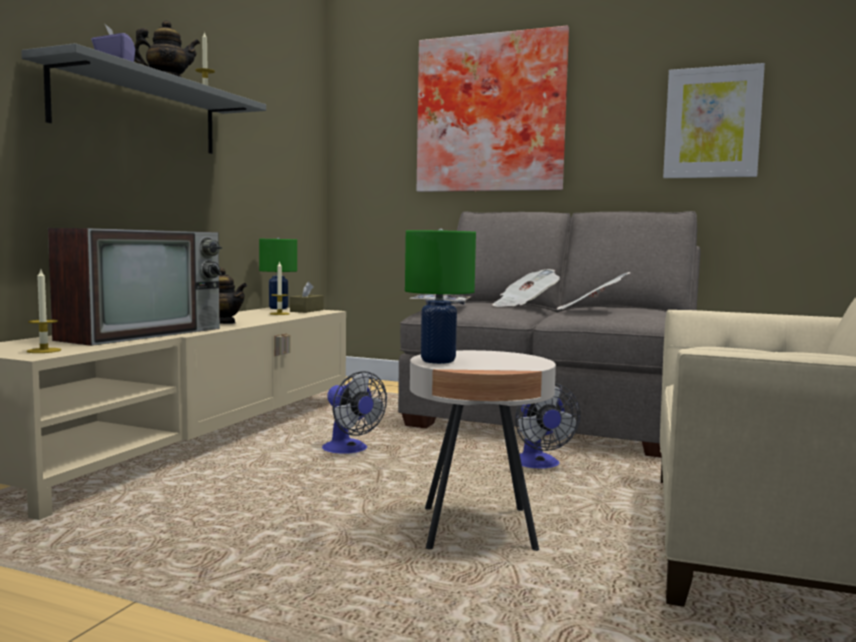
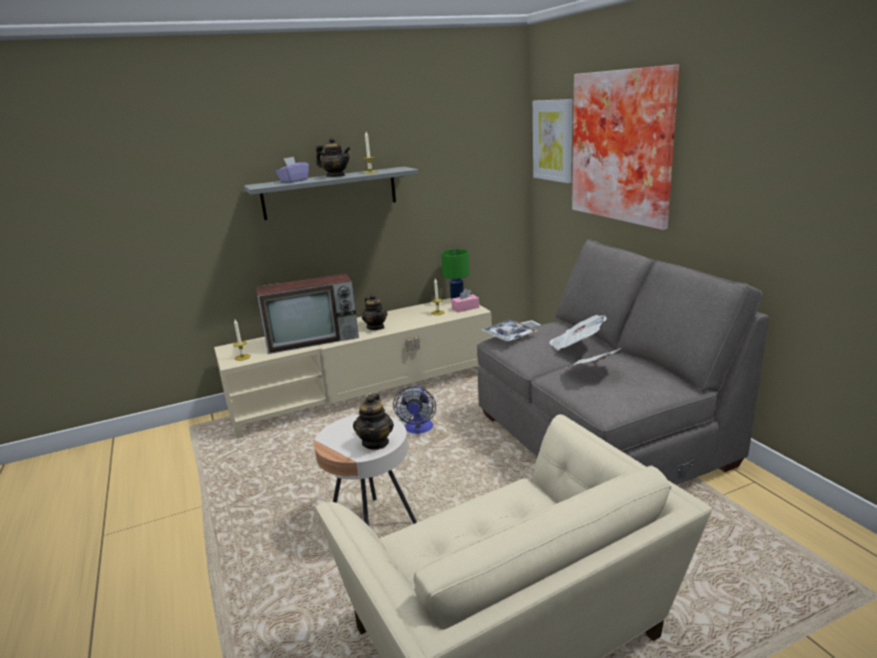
camera: 45 degrees right, 15 degrees up
brown tissue box [290,282,323,313] -> pink tissue box [451,288,479,312]
green table lamp [405,228,476,364] -> none
fan [515,383,580,469] -> none
picture [663,63,765,178] -> picture moved to [533,99,572,183]
none -> teapot [353,393,394,450]

